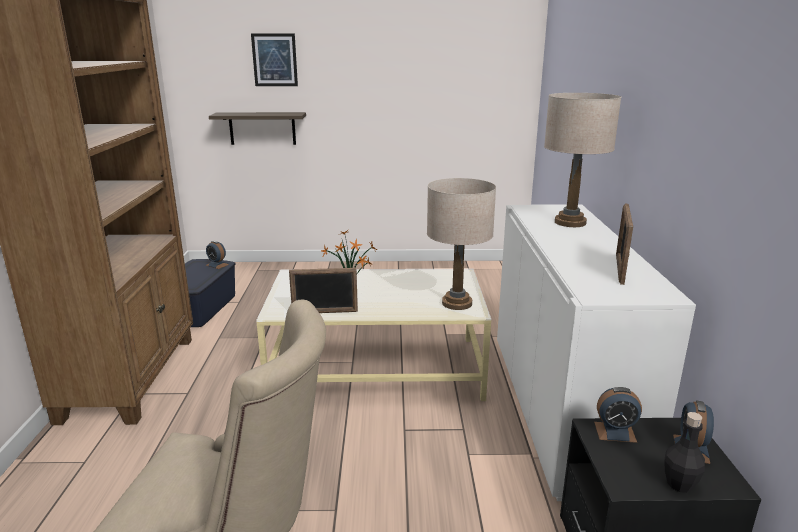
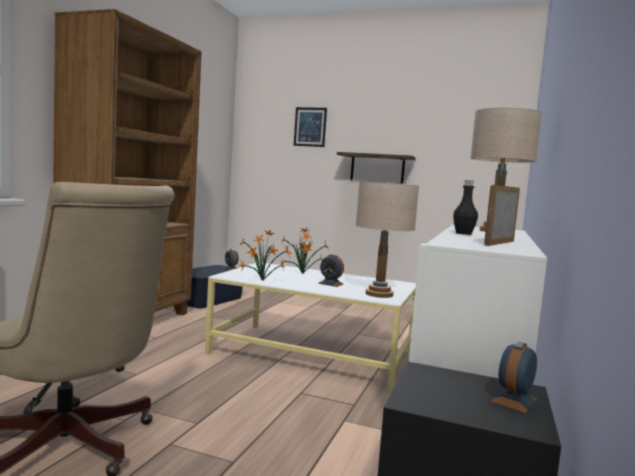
camera: 20 degrees right, 15 degrees down
shelf [209,112,306,145] -> shelf moved to [337,152,416,184]
picture frame [289,268,358,313] -> potted plant [239,229,292,280]
alarm clock [594,387,642,443] -> alarm clock moved to [318,254,344,287]
black bottle [665,412,705,493] -> black bottle moved to [453,180,478,235]

